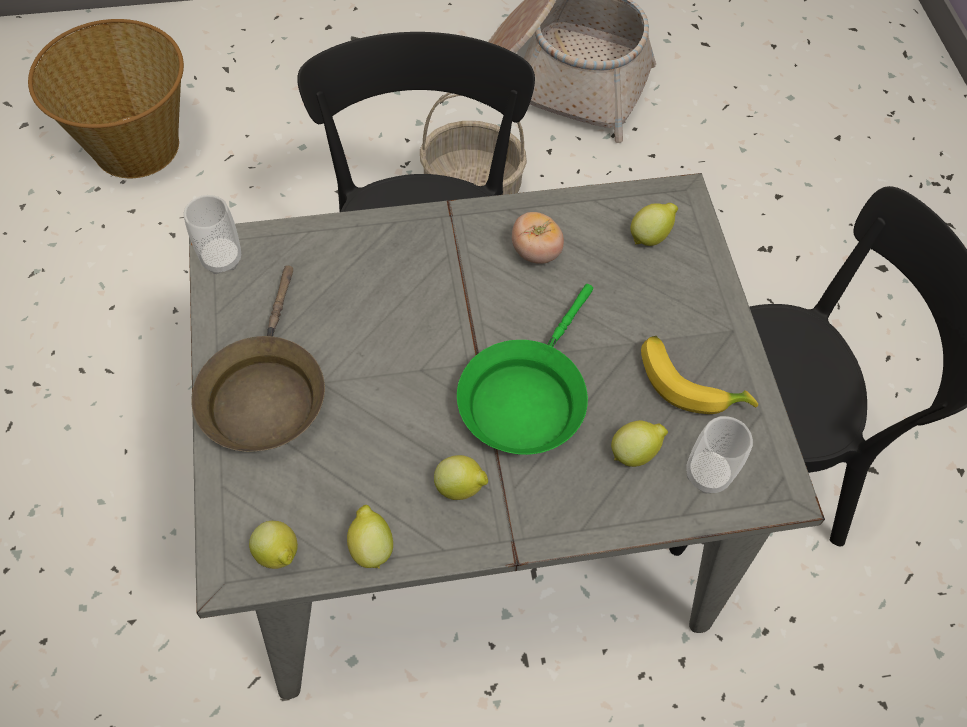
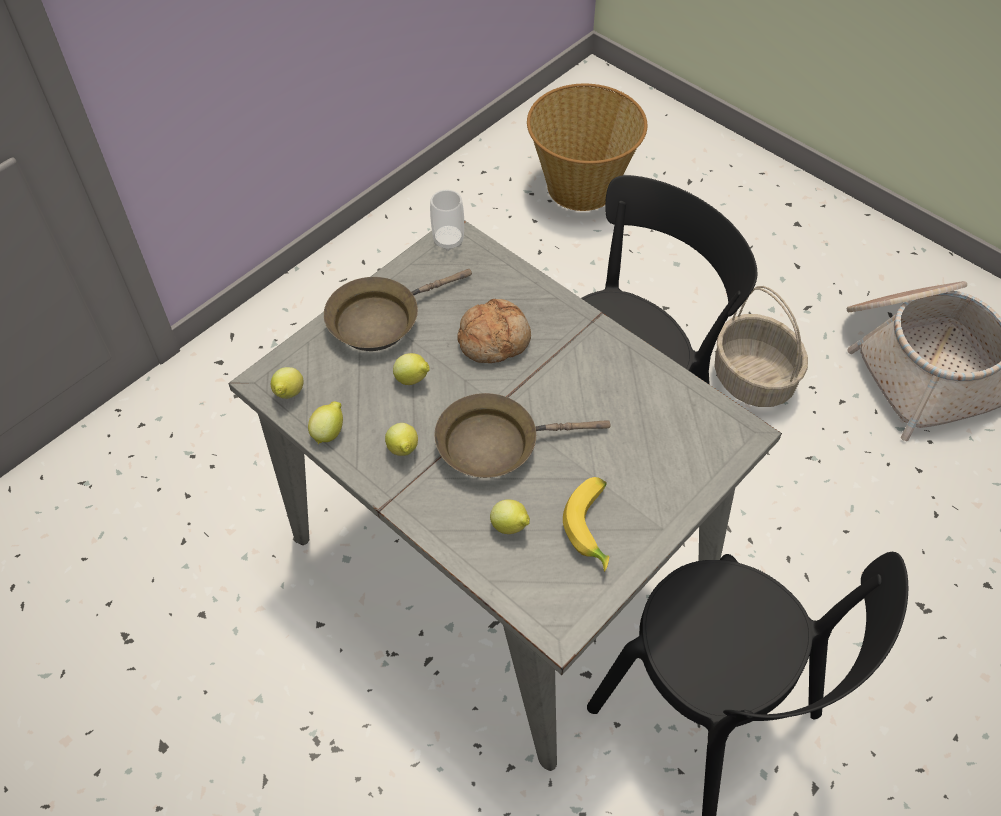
camera: 55 degrees right, 5 degrees down
green frying pan [457,284,593,455] -> brown frying pan [434,393,611,478]
tomato [512,212,564,264] -> none
lemon [631,203,678,246] -> lemon moved to [393,353,430,385]
cup [686,416,753,493] -> none
none -> bread [457,299,531,363]

